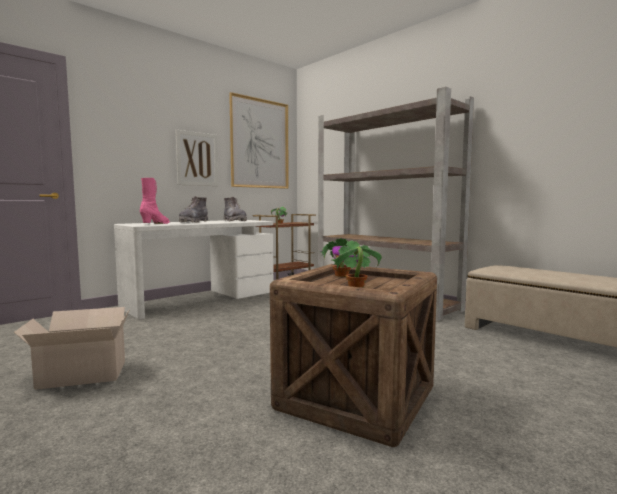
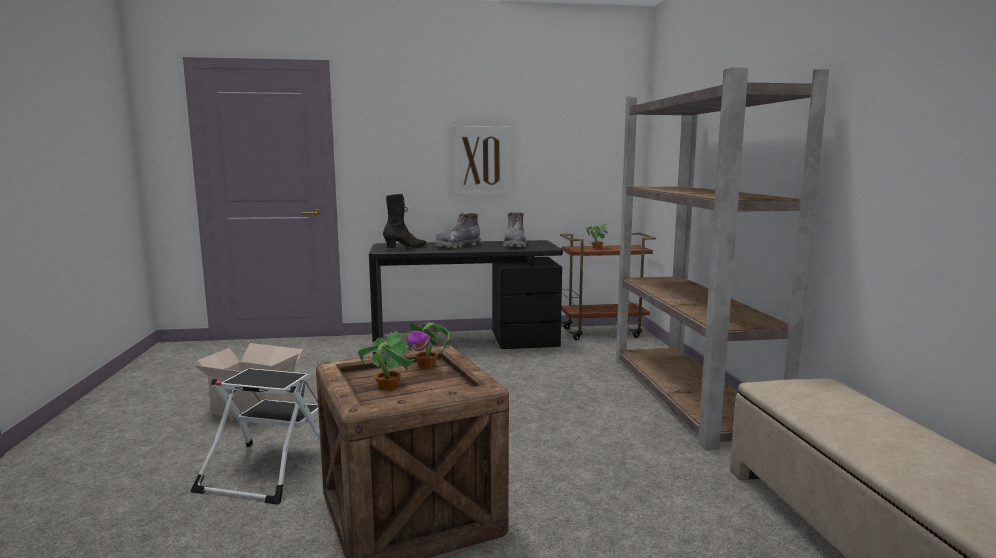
camera: 35 degrees right, 5 degrees up
white desk [114,220,274,319] -> black desk [369,240,563,354]
pink boot [140,178,170,224] -> black boot [383,194,427,248]
picture [229,92,289,189] -> none
none -> step ladder [190,369,320,505]

